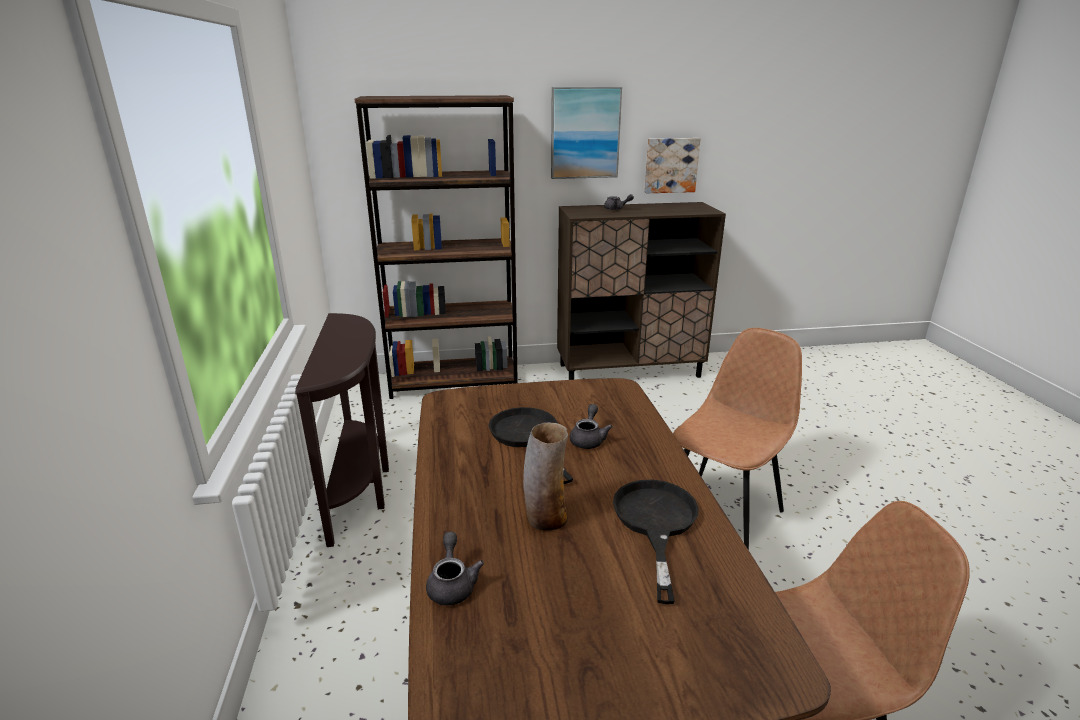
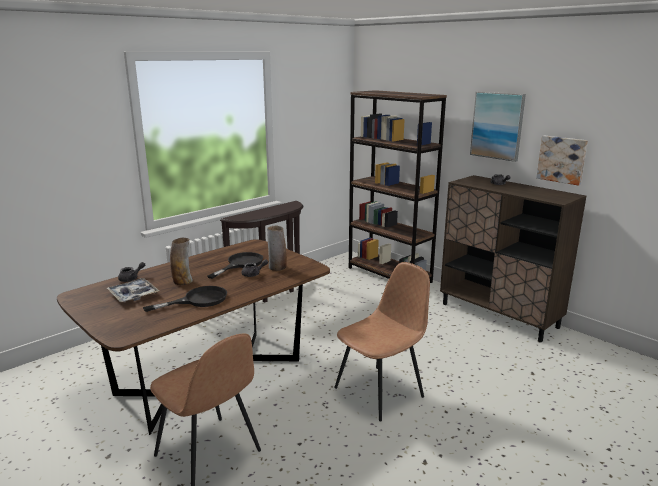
camera: 55 degrees right, 5 degrees down
brown chair [673,328,802,550] -> brown chair turned 45 degrees counterclockwise [334,262,430,421]
none -> tray [107,278,159,302]
none -> vase [267,225,287,271]

